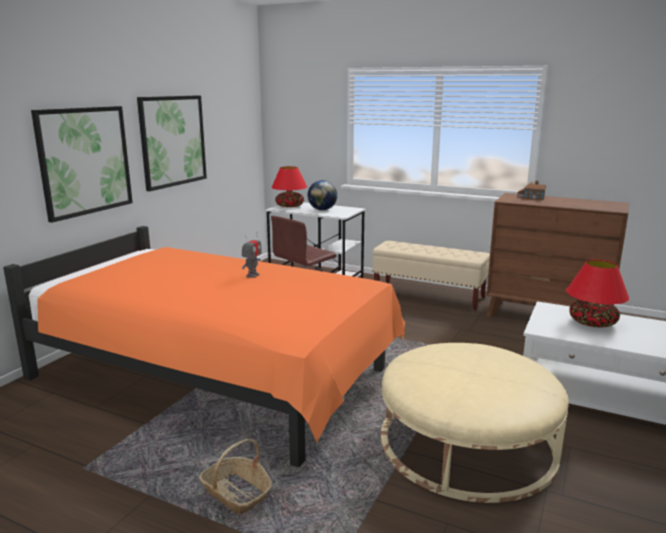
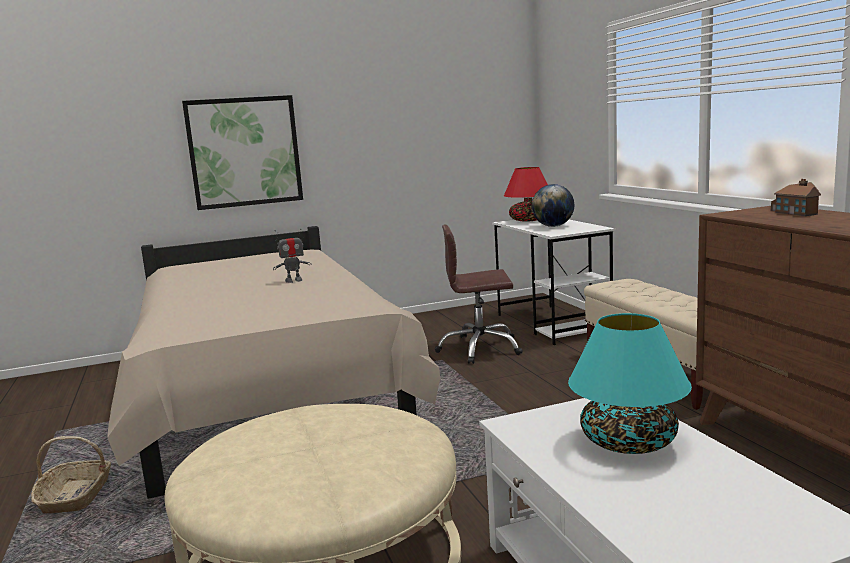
camera: 45 degrees right, 5 degrees down
orange bed [3,226,405,467] -> beige bed [107,226,440,499]
picture [137,95,207,191] -> none
red table lamp [566,260,629,327] -> turquoise table lamp [568,313,692,454]

